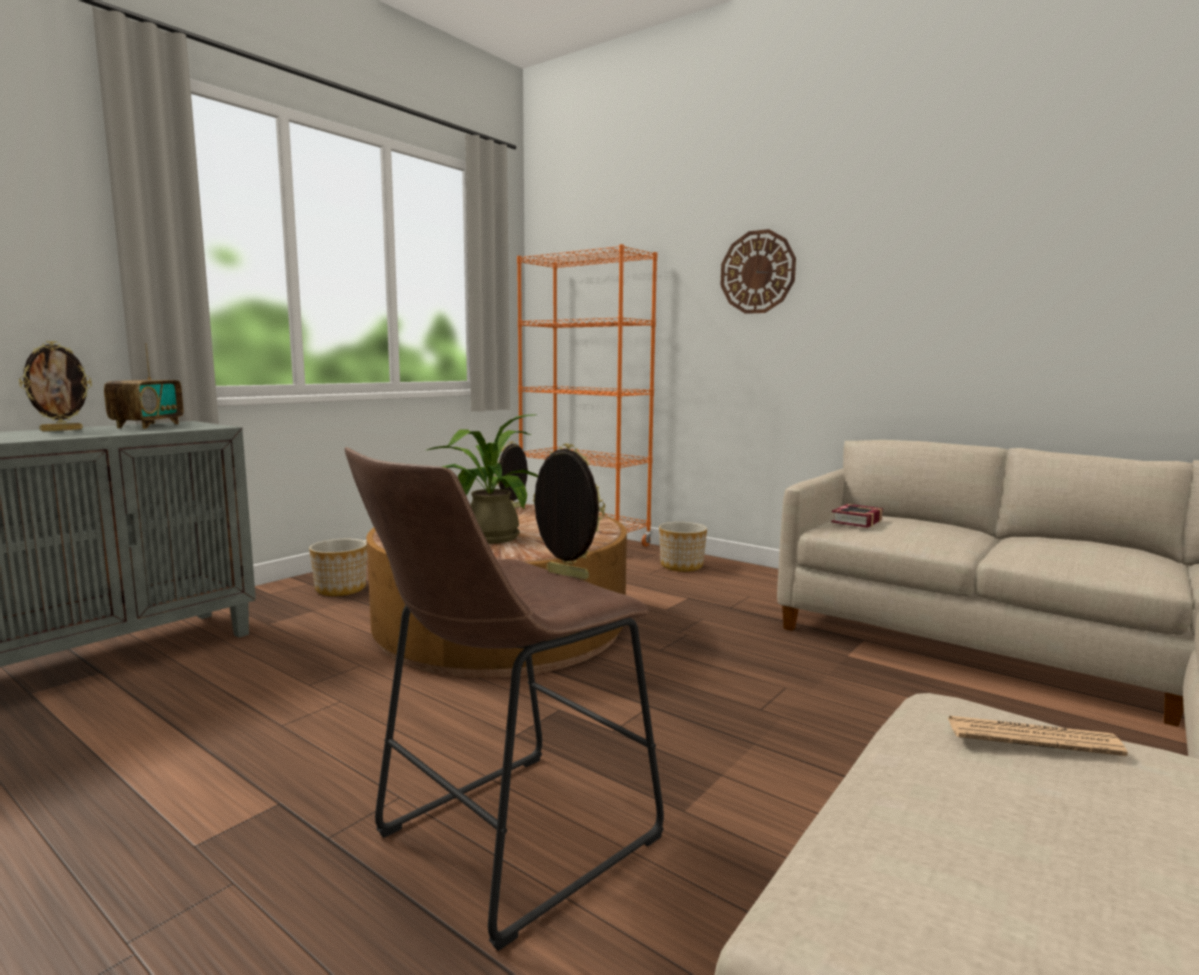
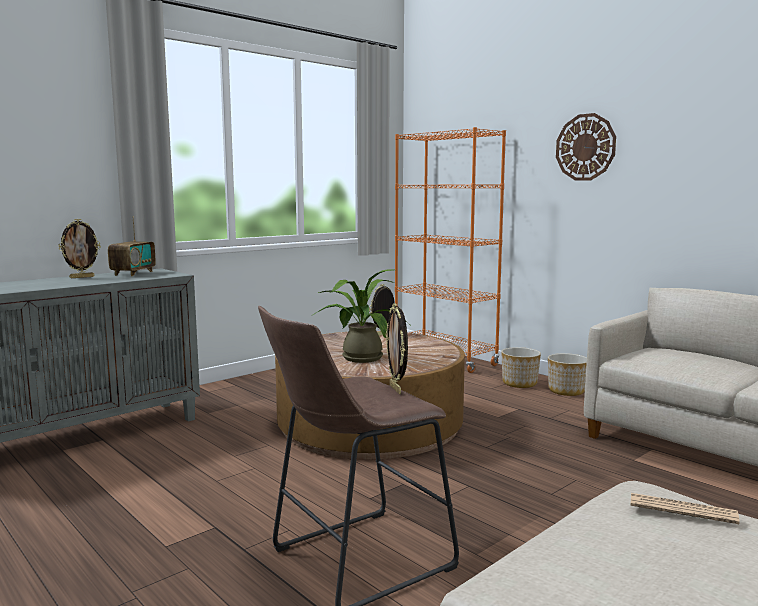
camera: 10 degrees right, 0 degrees up
planter [309,539,367,596] -> planter moved to [548,353,587,396]
picture frame [533,444,605,580] -> picture frame turned 150 degrees counterclockwise [386,303,408,394]
book [831,504,883,528] -> none

